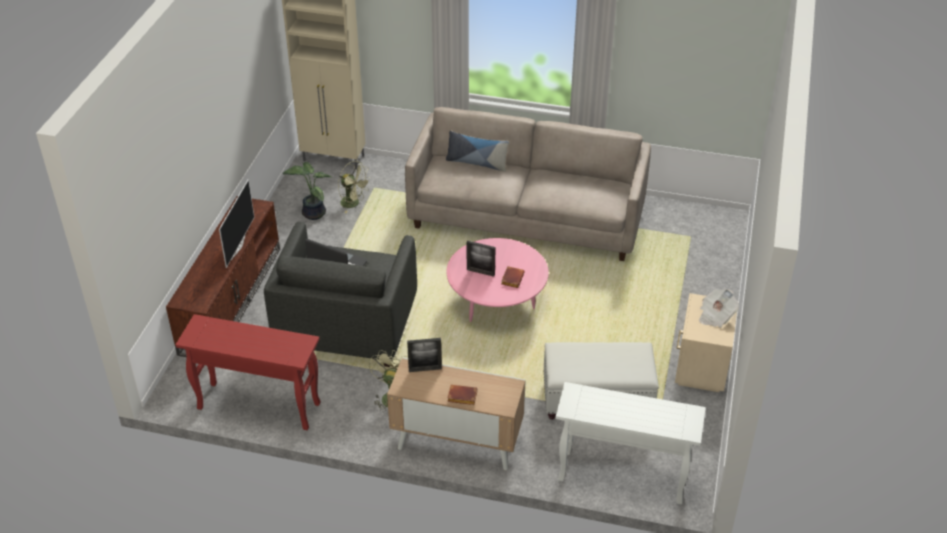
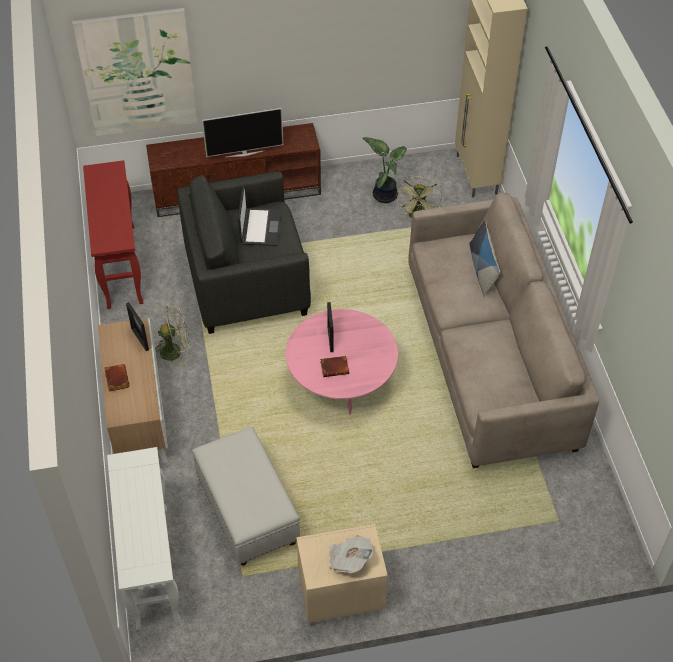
camera: 65 degrees right, 10 degrees up
none -> picture [72,8,198,136]

